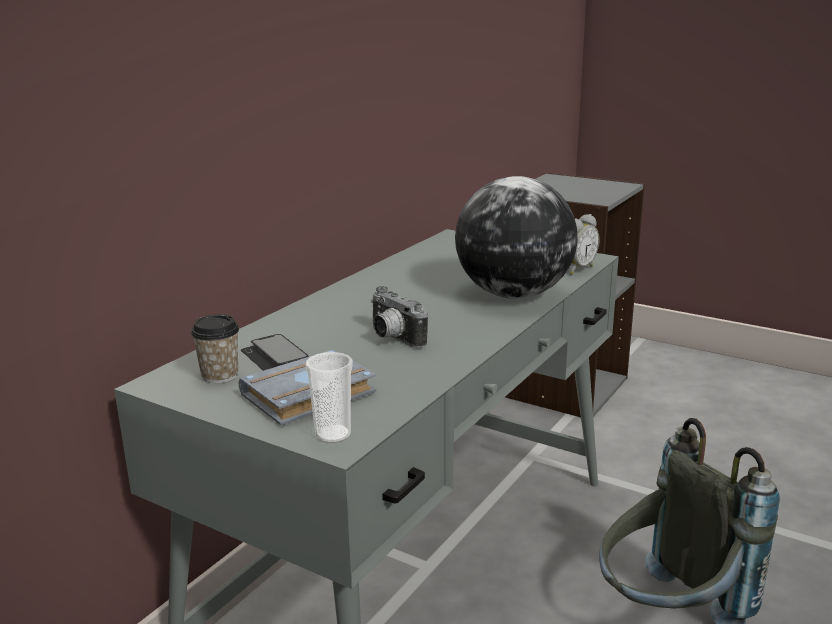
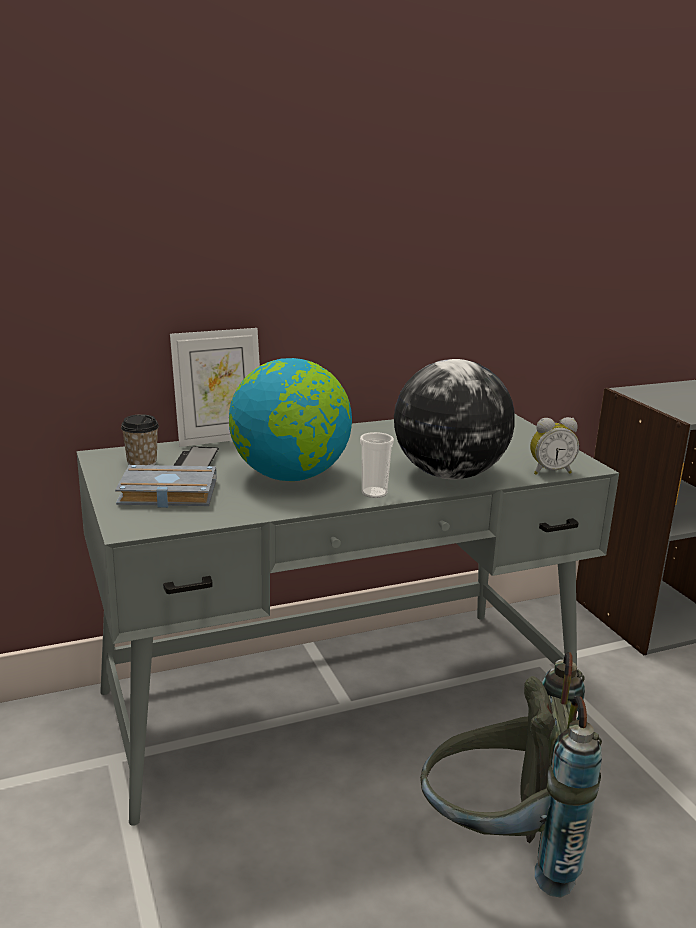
camera: 35 degrees right, 0 degrees up
cup [305,352,353,443] -> cup moved to [360,432,394,498]
camera [371,286,428,348] -> globe [229,358,352,481]
none -> picture frame [170,328,260,447]

